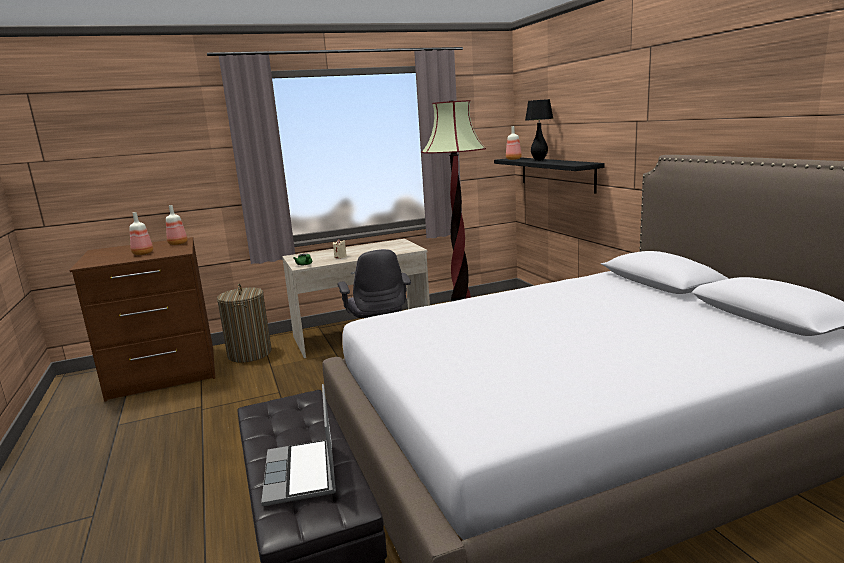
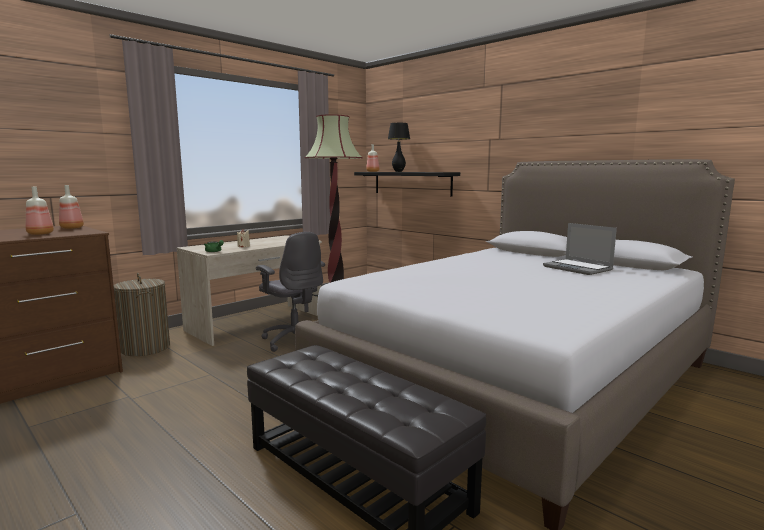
camera: 25 degrees left, 5 degrees down
laptop [261,384,336,506] -> laptop moved to [543,223,617,275]

